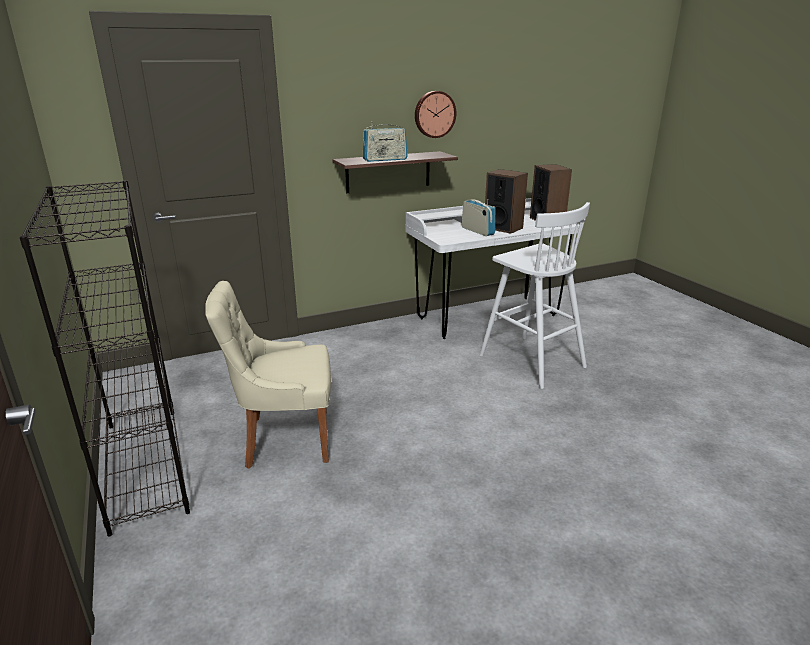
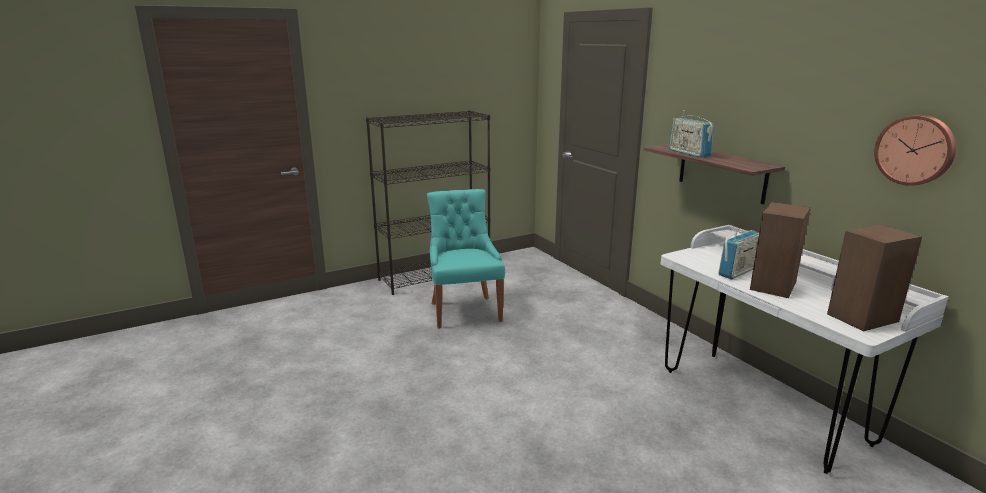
camera: 85 degrees right, 5 degrees down
beige chair [205,281,331,469] -> turquoise chair [427,189,505,329]
wall clock [415,91,456,138] -> wall clock moved to [874,115,956,186]
white stool [480,202,590,389] -> none

